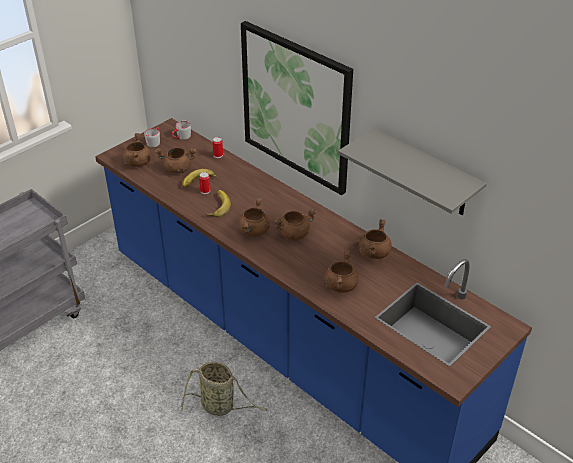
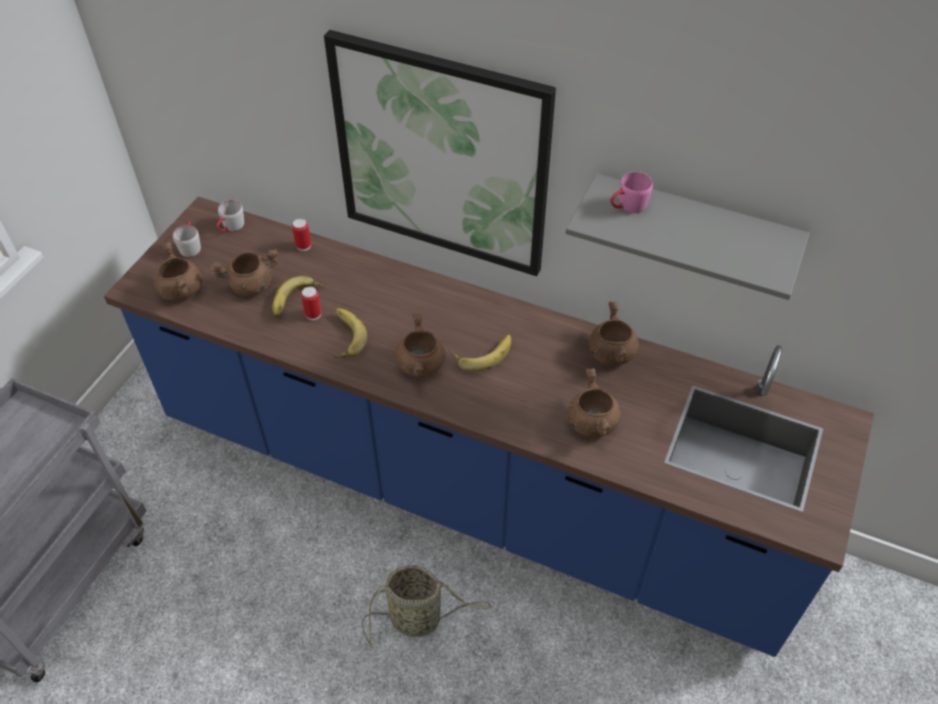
camera: 20 degrees left, 10 degrees up
brown cooking pot [274,208,317,240] -> banana [451,334,511,372]
none -> pink mug [610,172,653,213]

